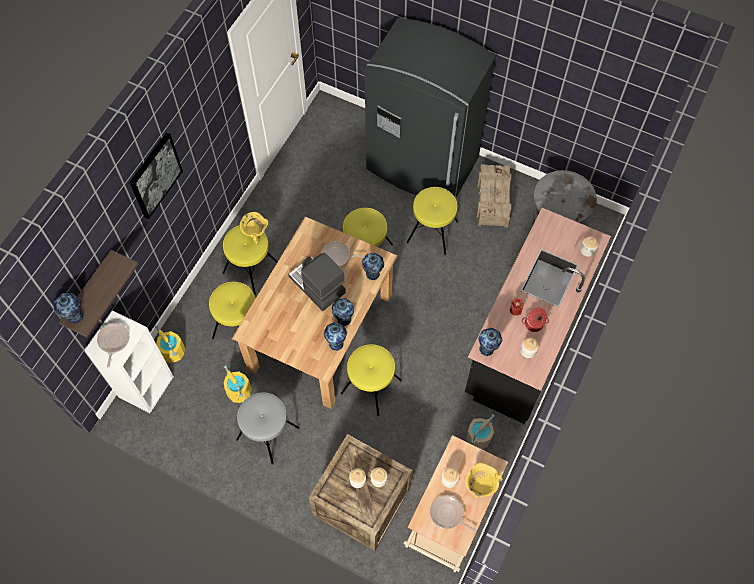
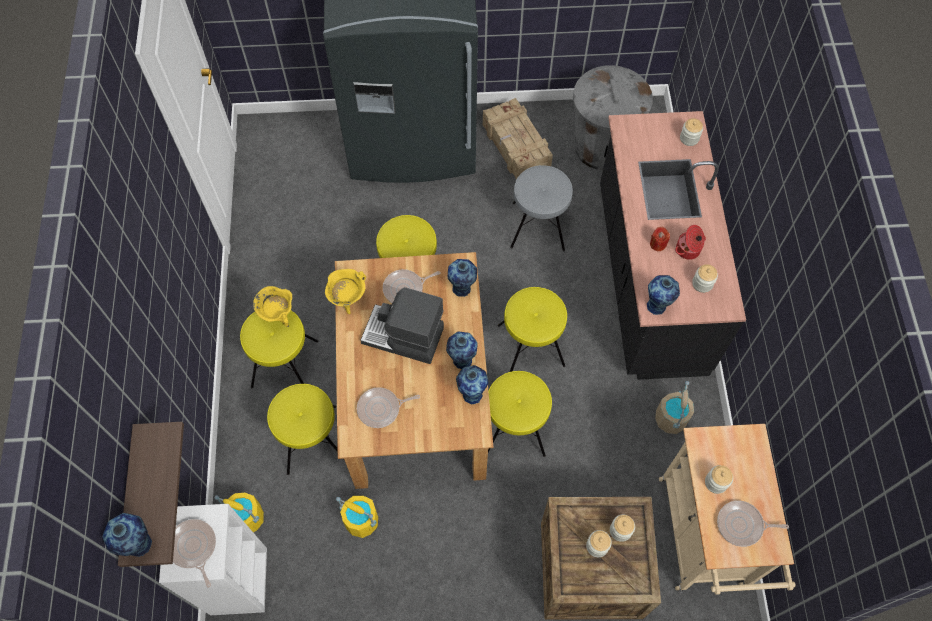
camera: 30 degrees left, 0 degrees up
picture [129,132,183,219] -> none
grey stool [236,392,300,465] -> grey stool moved to [510,165,573,251]
yellow stool [406,187,458,255] -> yellow stool moved to [498,287,567,372]
yellow cooking pot [466,463,503,499] -> yellow cooking pot moved to [325,269,366,314]
none -> frying pan [357,387,420,428]

